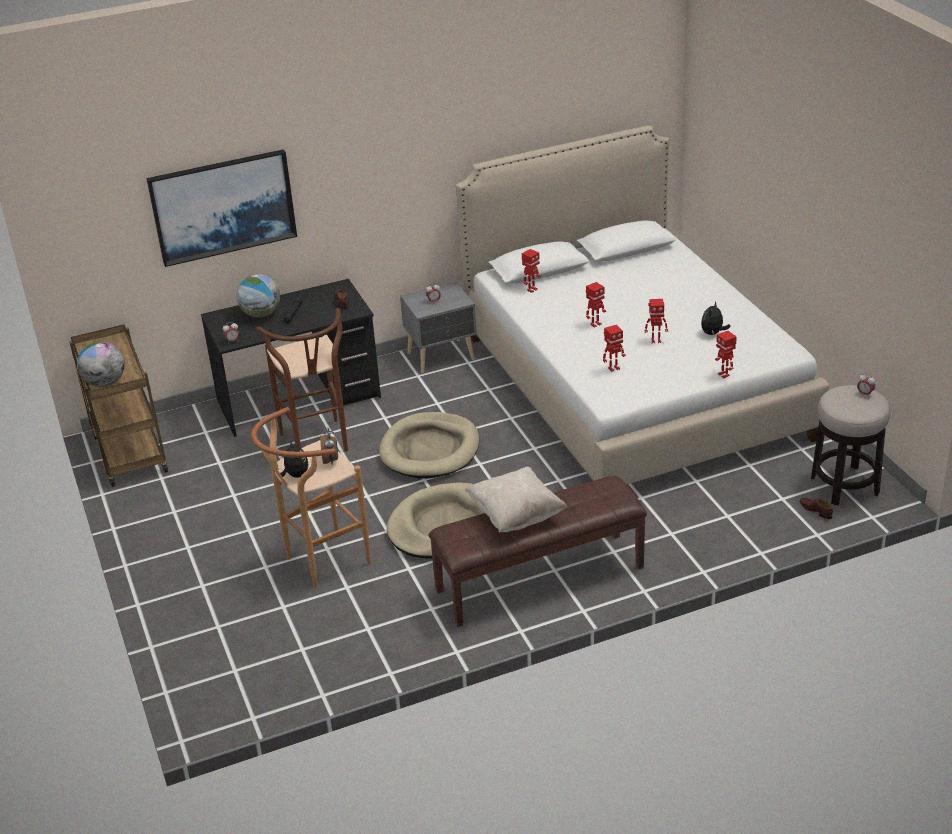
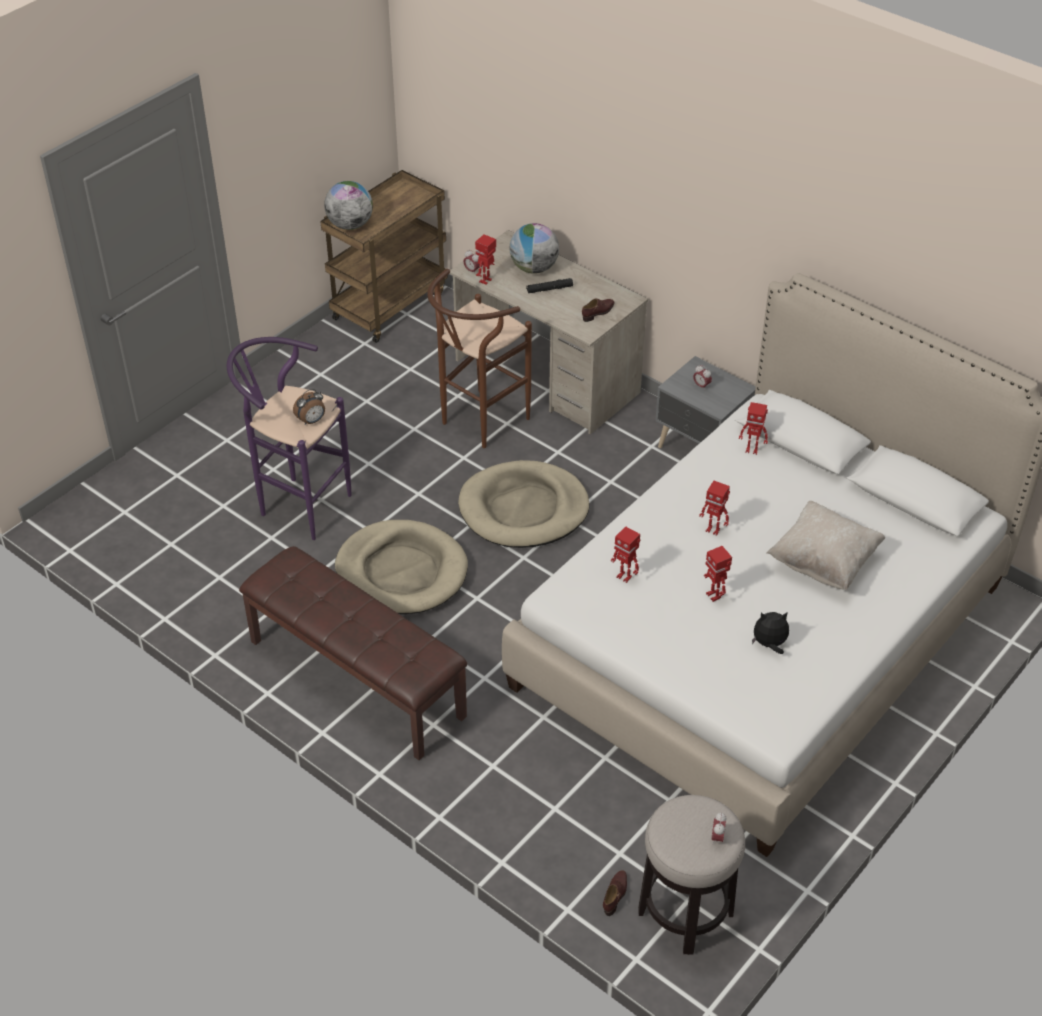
camera: 60 degrees right, 10 degrees up
picture [147,149,297,267] -> none
black desk [201,279,381,437] -> beige desk [449,230,648,434]
brown stool [251,407,371,587] -> purple stool [227,337,352,540]
plush toy [280,439,308,478] -> none
beige pillow [465,466,568,533] -> beige pillow moved to [767,501,885,590]
toy robot [715,331,737,379] -> toy robot moved to [475,234,496,285]

